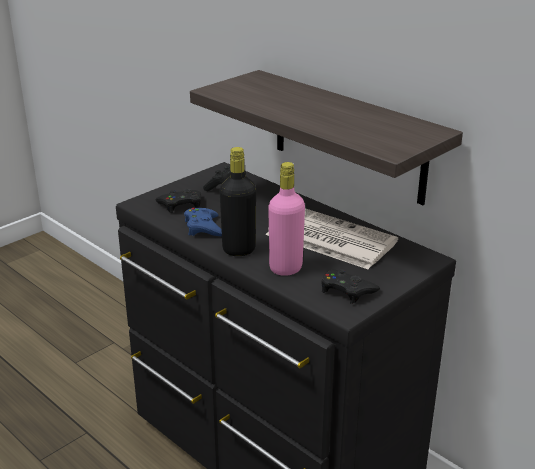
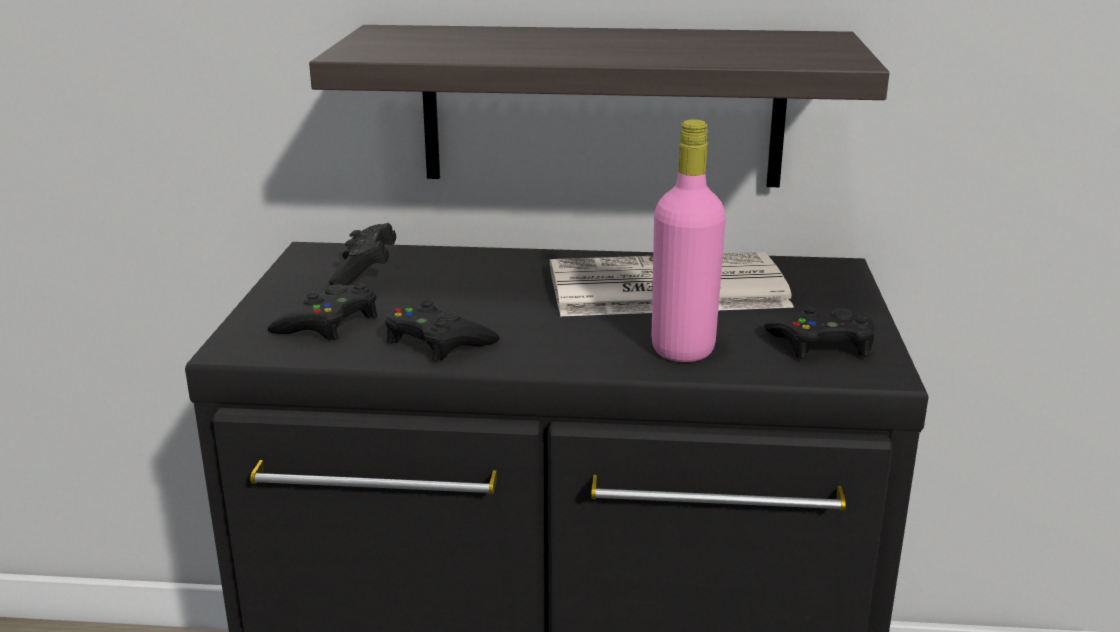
camera: 40 degrees left, 5 degrees down
blue game controller [184,208,222,236] -> black game controller [385,300,500,361]
black bottle [220,147,256,256] -> none

